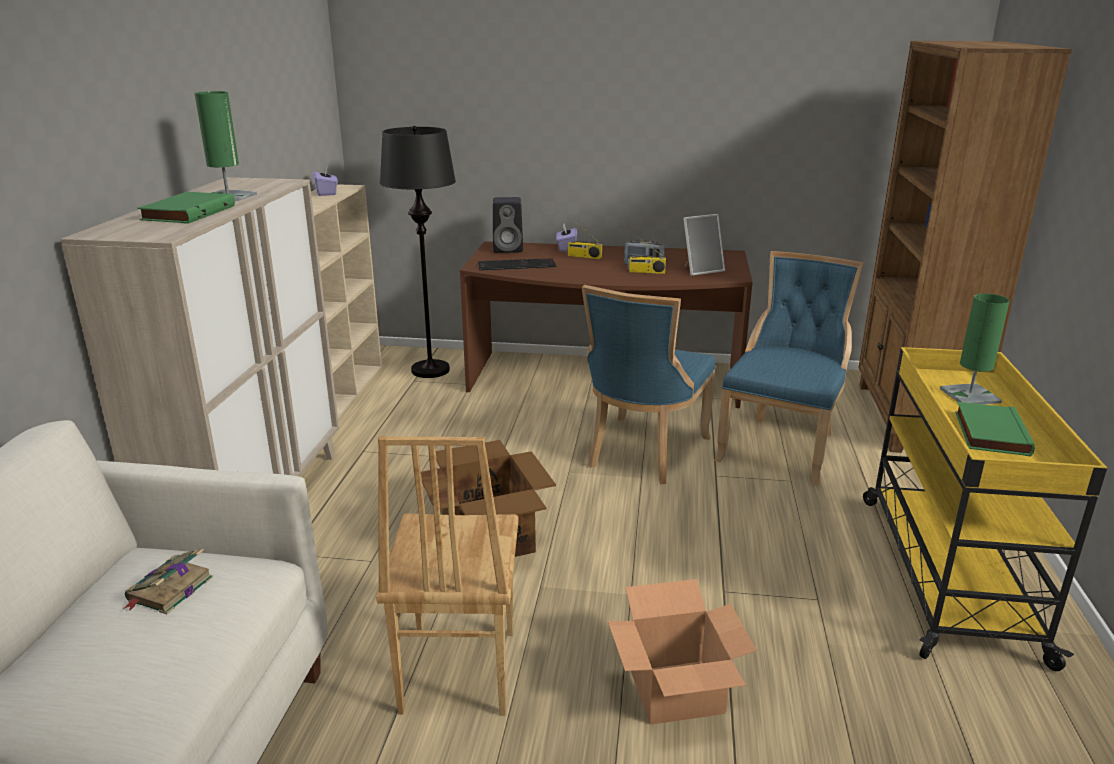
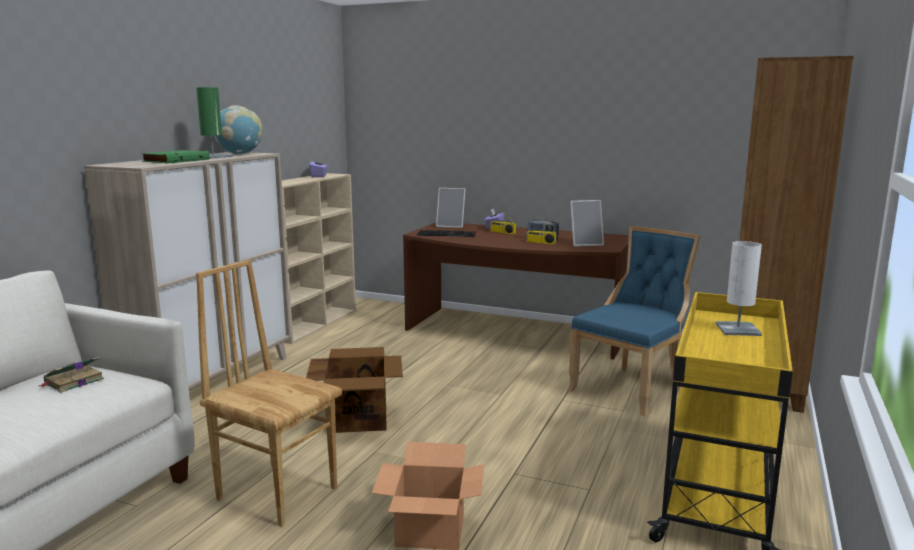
camera: 15 degrees right, 10 degrees down
brown chair [376,436,519,716] -> brown chair turned 105 degrees clockwise [196,260,342,527]
black floor lamp [380,126,456,378] -> none
black speaker [493,197,523,253] -> picture frame [436,188,466,228]
blue chair [582,285,715,484] -> none
green table lamp [940,293,1010,404] -> white table lamp [715,241,762,336]
green book [955,402,1035,457] -> none
none -> globe [214,105,262,154]

